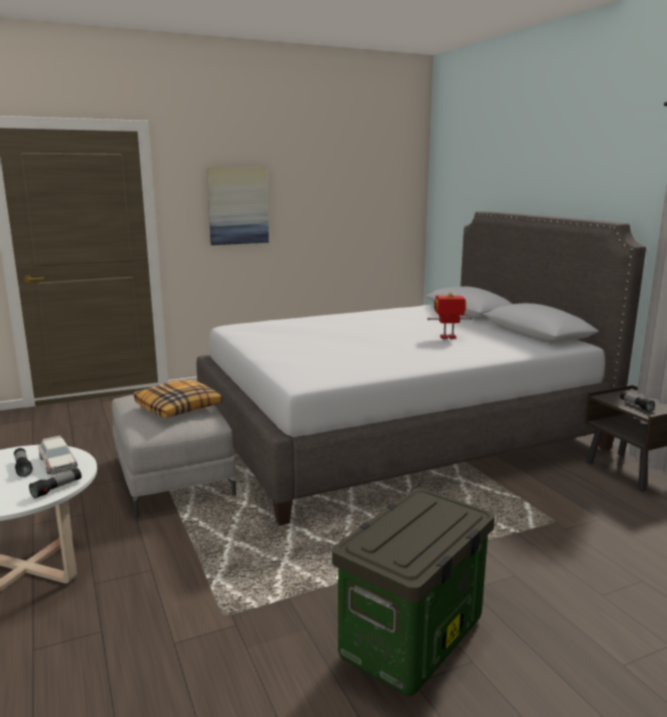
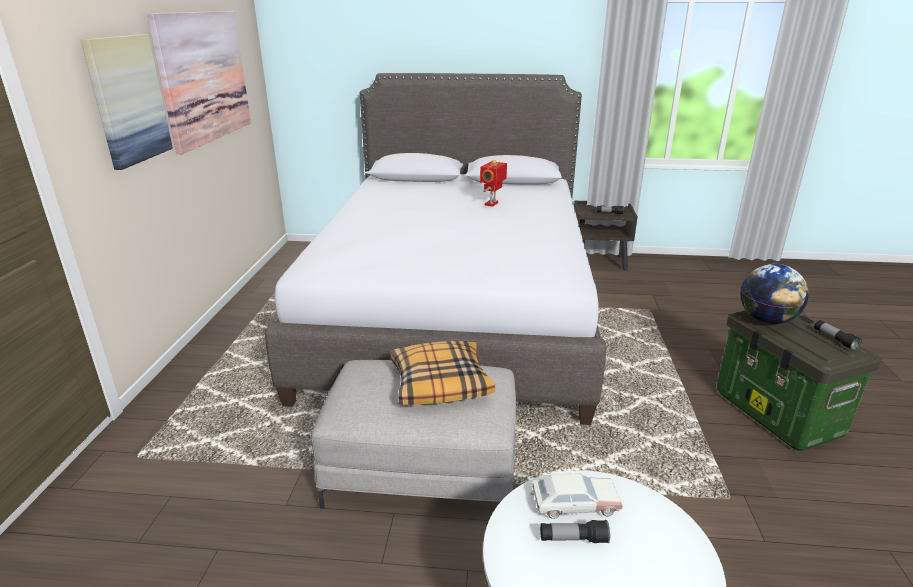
camera: 60 degrees left, 10 degrees up
flashlight [29,468,82,499] -> flashlight moved to [814,320,862,350]
none -> picture [147,11,251,154]
none -> globe [740,264,809,324]

